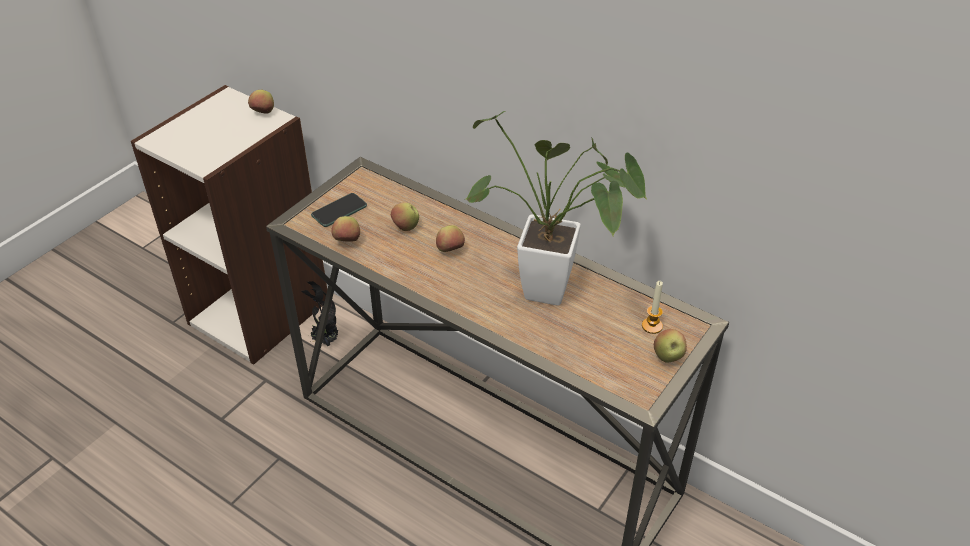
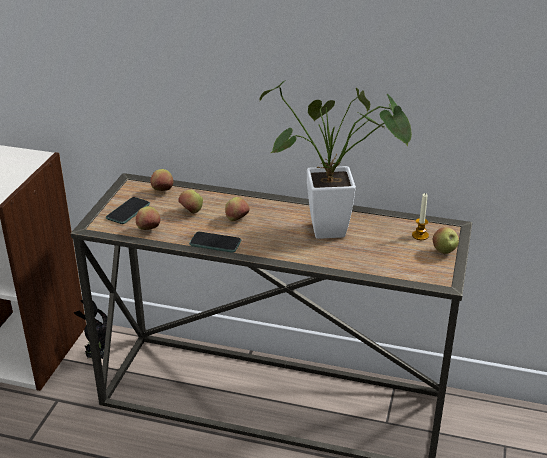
camera: 20 degrees left, 10 degrees down
apple [248,90,274,114] -> apple moved to [150,169,173,191]
none -> phone [189,232,241,253]

